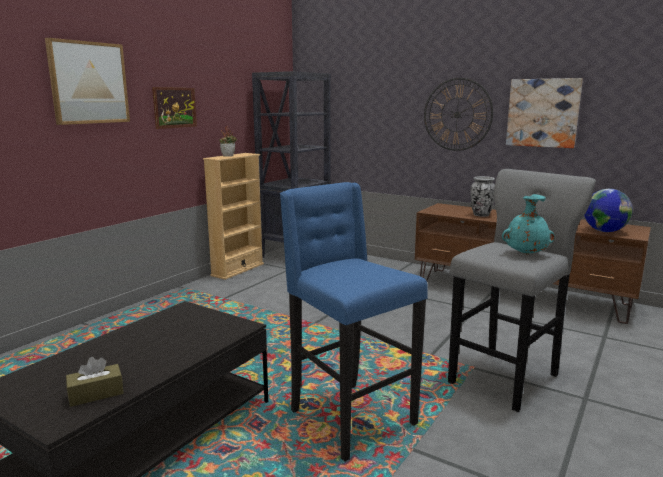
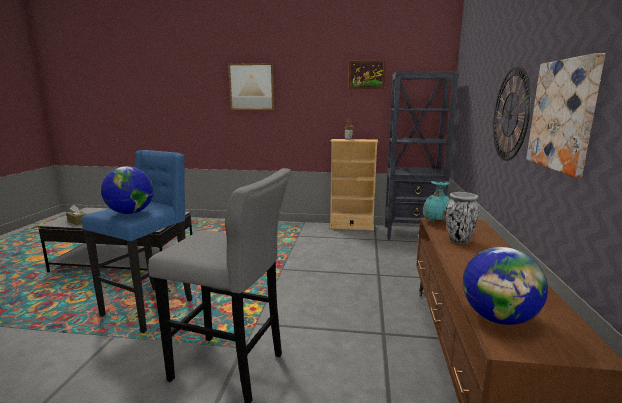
camera: 65 degrees right, 0 degrees up
picture [152,87,197,129] -> picture moved to [348,60,386,89]
turquoise vase [502,194,555,254] -> turquoise vase moved to [423,181,450,223]
none -> globe [101,166,154,214]

